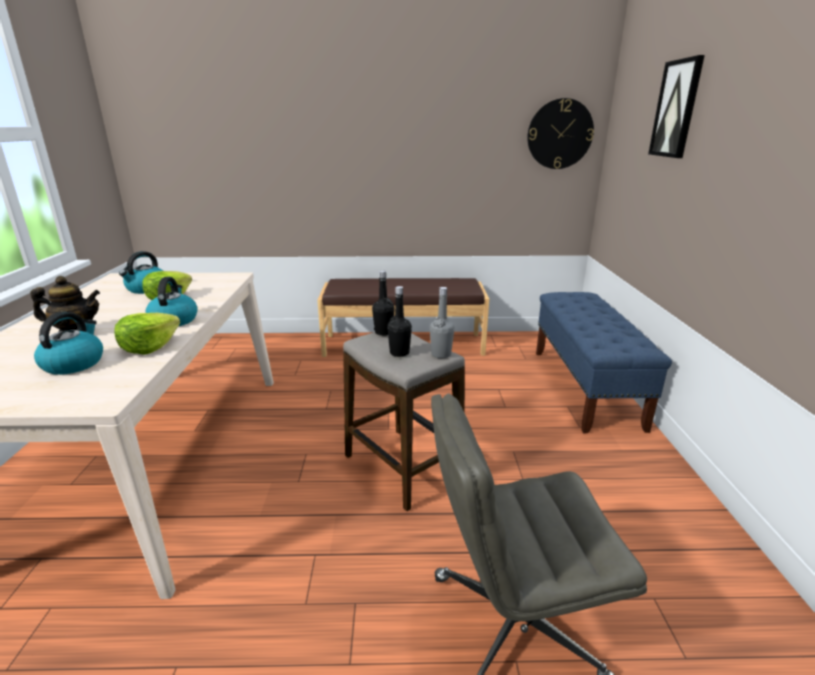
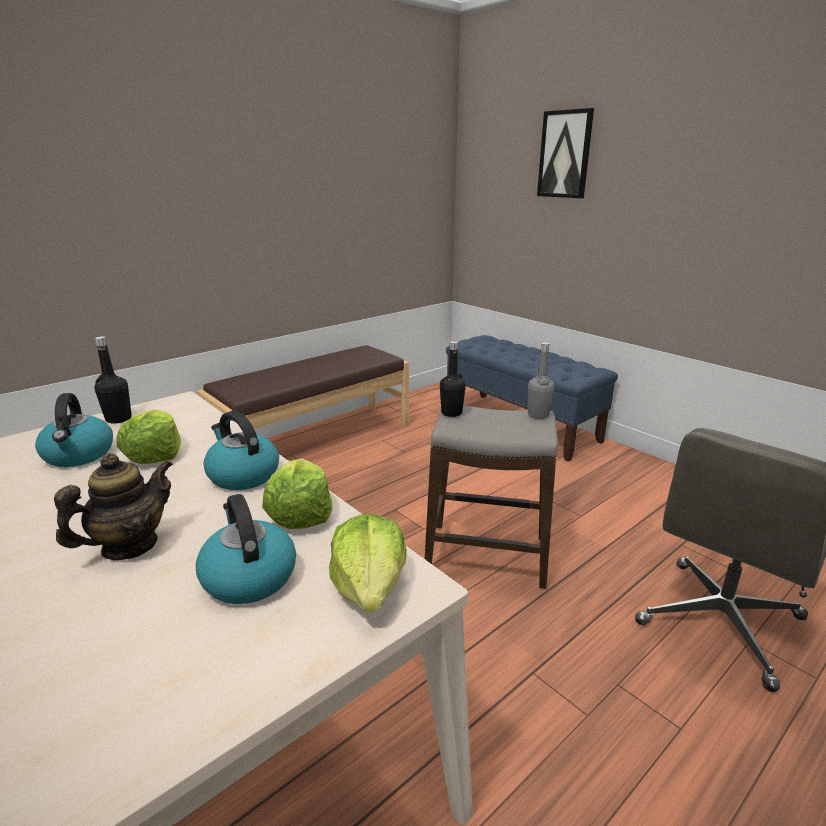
camera: 40 degrees left, 0 degrees up
black bottle [387,286,412,357] -> black bottle moved to [95,336,132,424]
wall clock [527,98,594,169] -> none
none -> lettuce [329,514,407,612]

